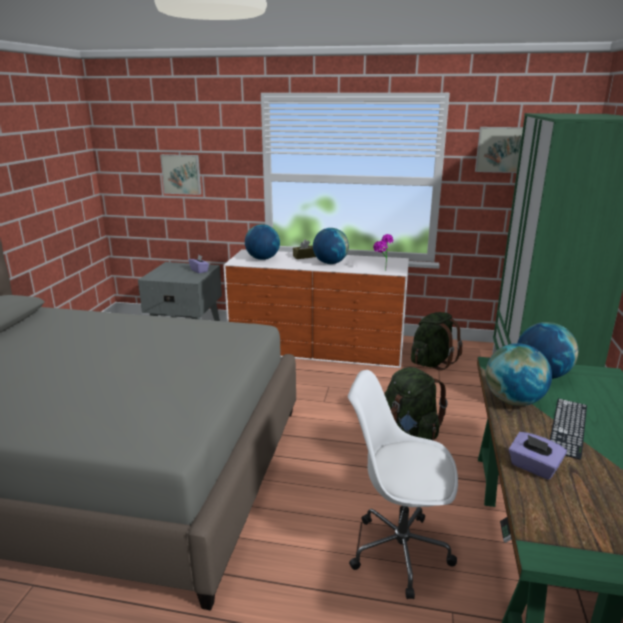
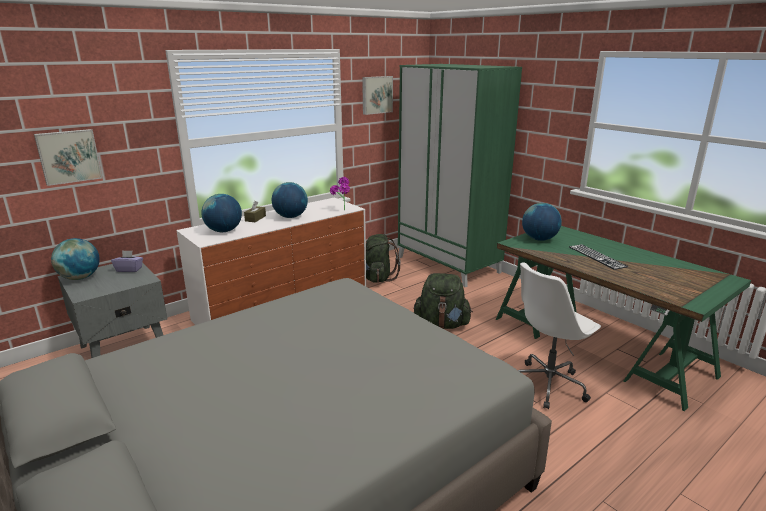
camera: 50 degrees left, 0 degrees up
globe [486,343,552,406] -> globe moved to [51,238,100,280]
purple tissue box [509,432,567,480] -> none

